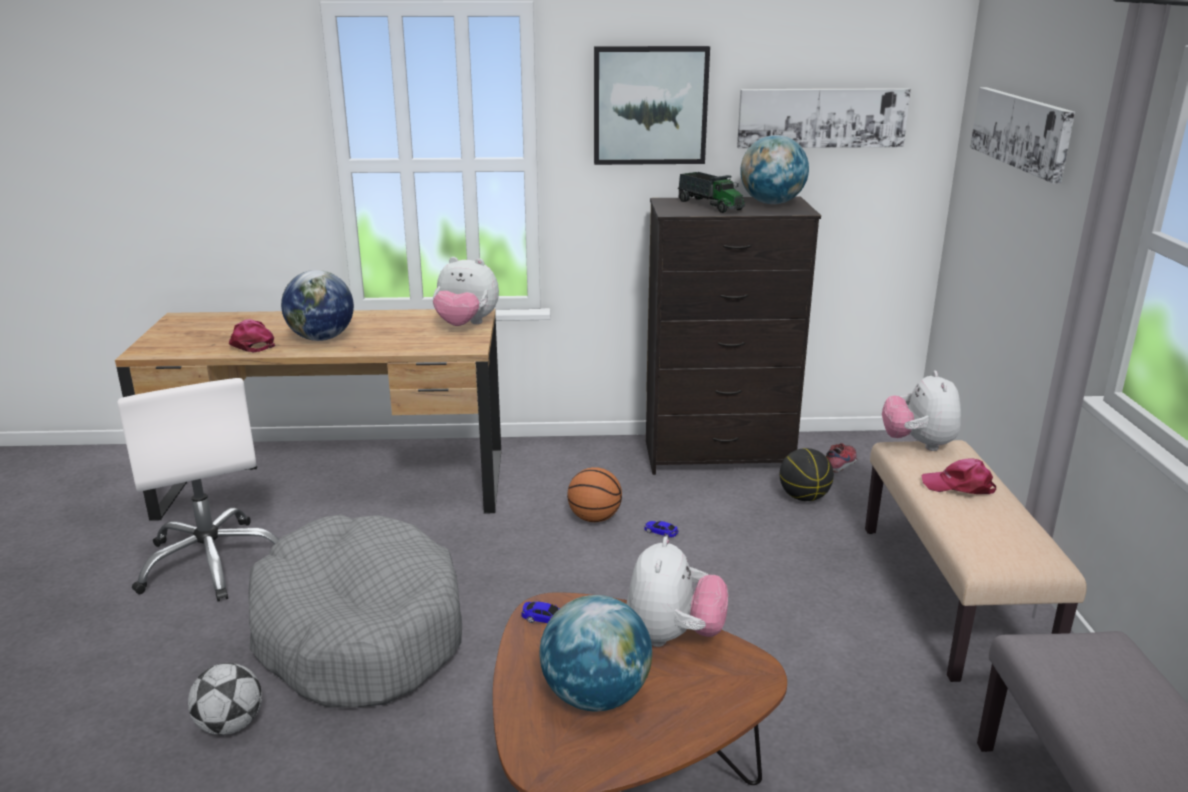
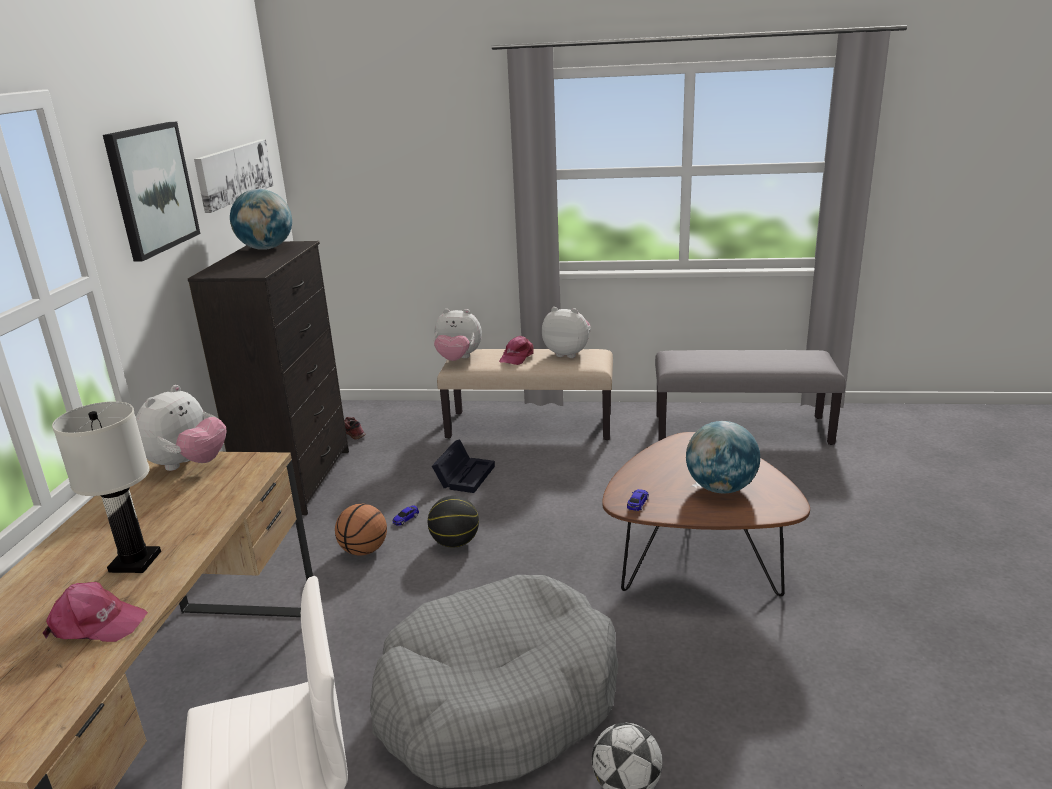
camera: 80 degrees left, 0 degrees up
pink cap [229,319,275,352] -> pink cap turned 150 degrees counterclockwise [43,582,148,642]
globe [281,270,354,341] -> white table lamp [52,401,161,573]
plush toy [627,537,728,647] -> plush toy moved to [542,307,591,358]
toy truck [677,172,745,213] -> none
basketball [779,448,834,501] -> basketball moved to [428,496,479,548]
picture [970,87,1075,183] -> none
none -> black storage box [432,439,495,493]

